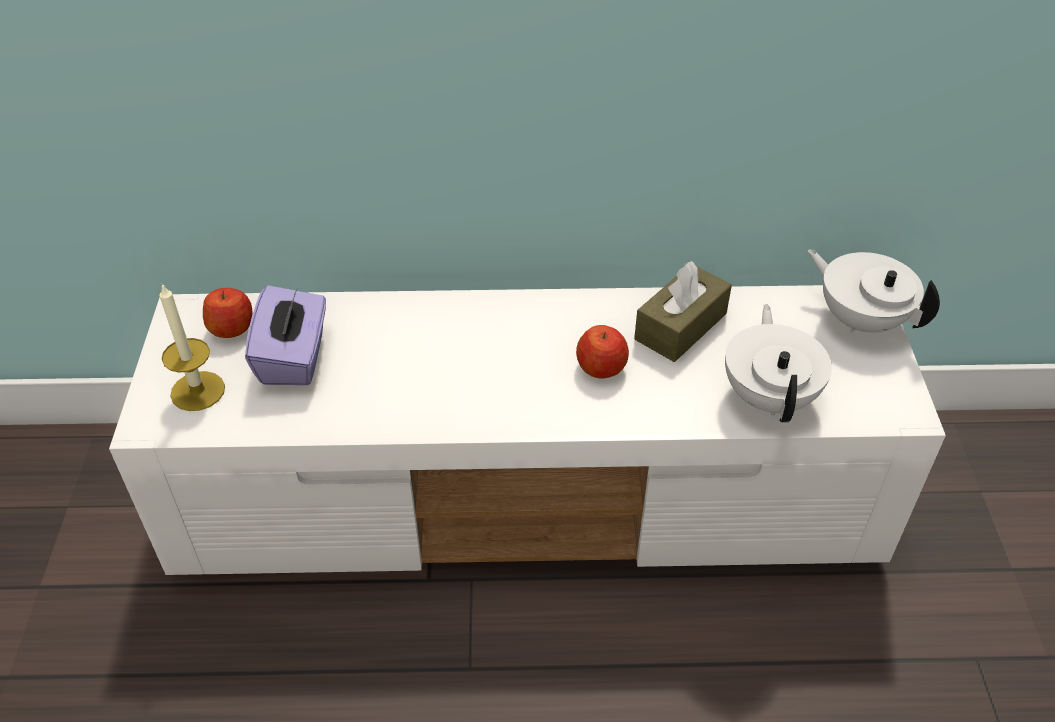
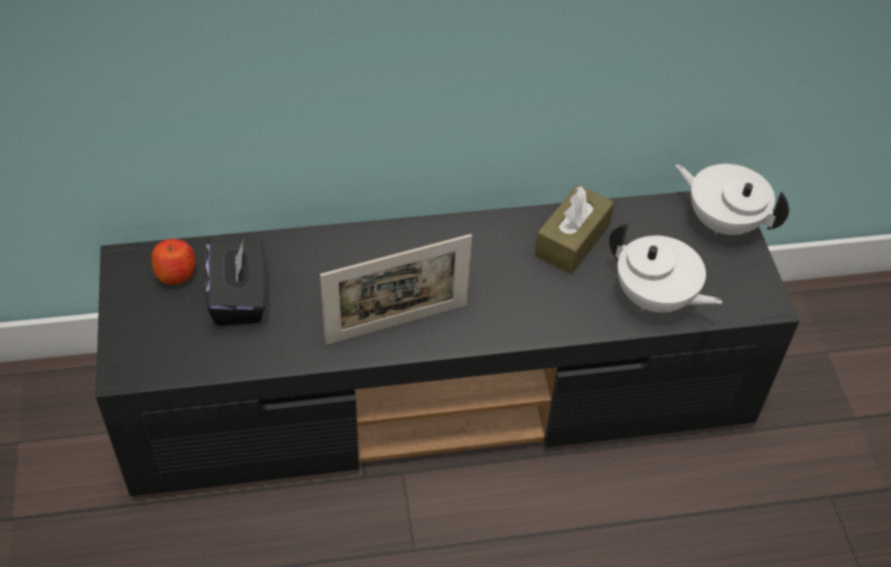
camera: 10 degrees left, 5 degrees up
white tv stand [109,285,946,575] -> black tv stand [96,191,800,497]
candle [159,284,225,411] -> none
purple tissue box [245,285,326,385] -> black tissue box [205,236,267,326]
apple [576,325,629,378] -> none
white teapot [725,304,832,422] -> white teapot turned 135 degrees clockwise [609,224,723,313]
none -> picture frame [320,234,472,345]

